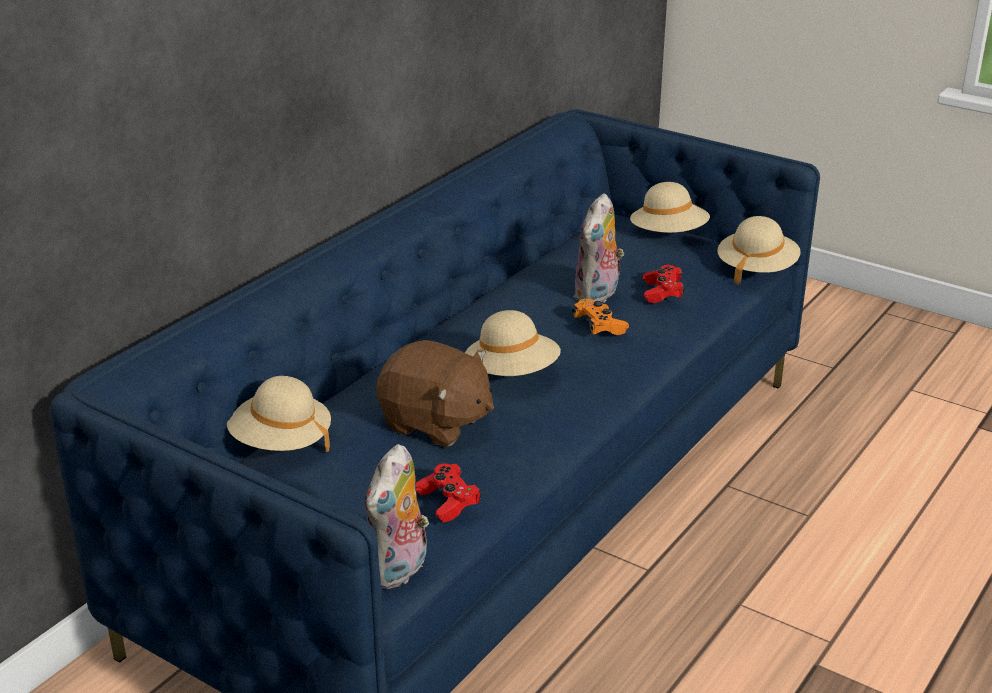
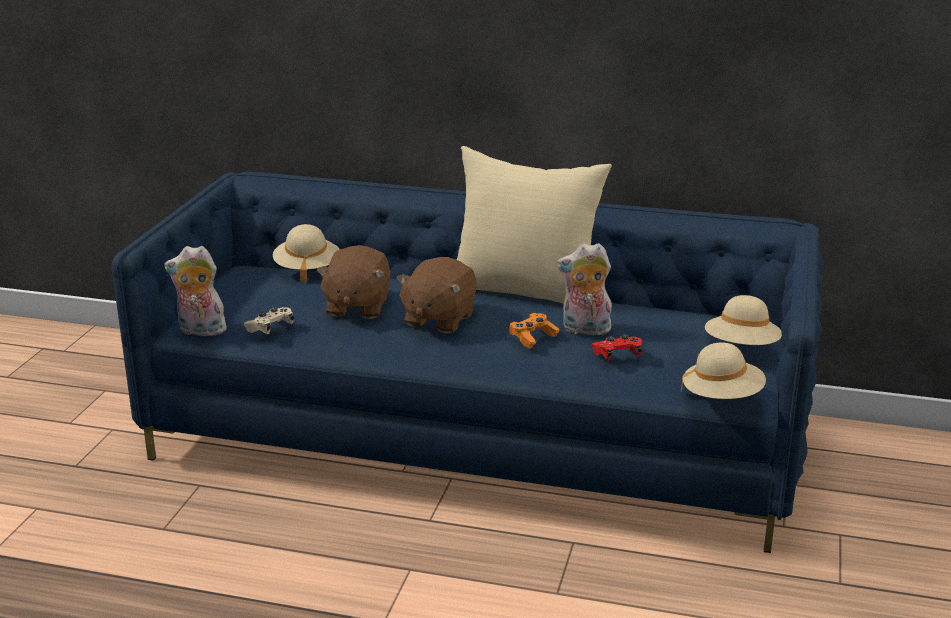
camera: 70 degrees right, 5 degrees down
red game controller [416,463,481,523] -> beige game controller [244,307,294,334]
beige hat [465,310,561,376] -> brown plush toy [397,257,477,333]
none -> beige pillow [457,146,612,304]

